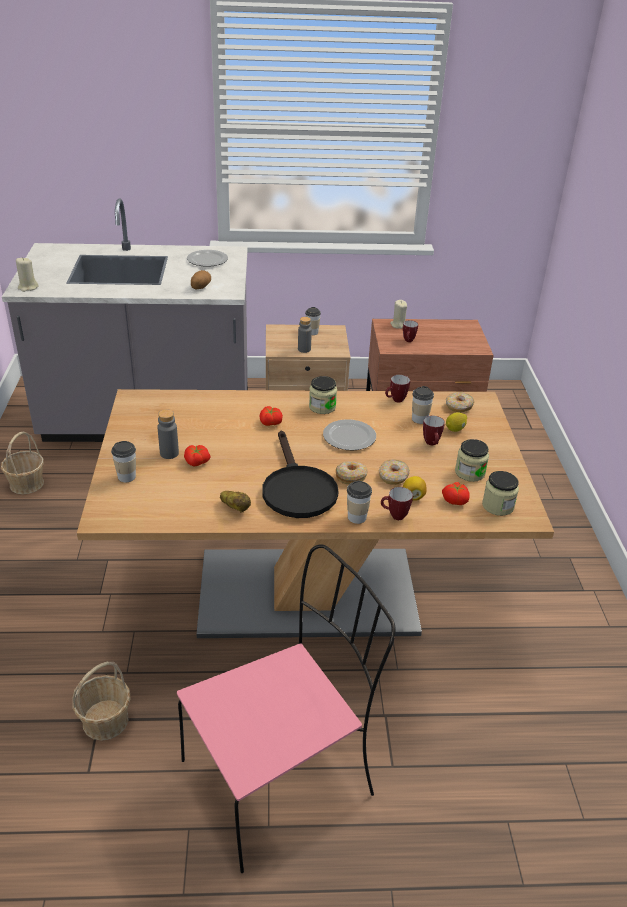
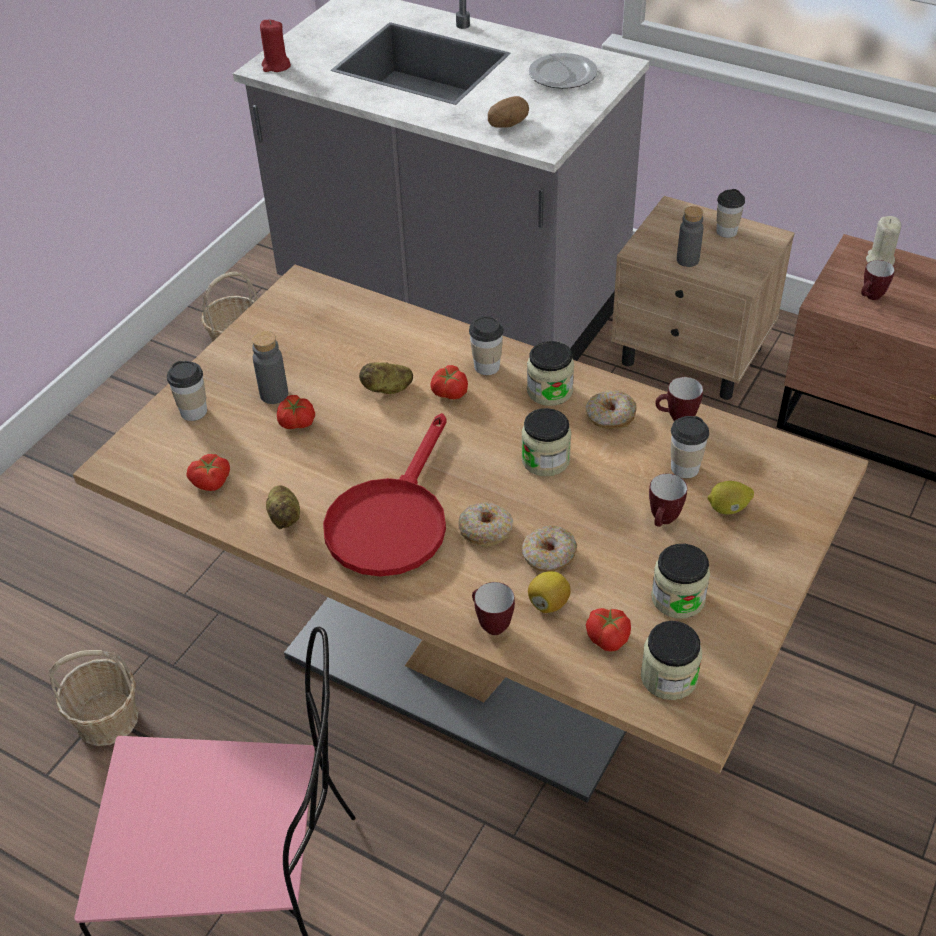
camera: 35 degrees right, 10 degrees up
beige candle [16,257,38,292] -> red candle [260,20,291,72]
black frying pan [262,431,338,518] -> red frying pan [323,413,447,577]
plate [323,419,376,450] -> jar [521,408,571,476]
cup [347,481,372,524] -> cup moved to [469,316,504,375]
donut [446,392,474,412] -> donut moved to [586,390,636,429]
none -> tomato [187,454,230,491]
none -> potato [359,362,413,394]

